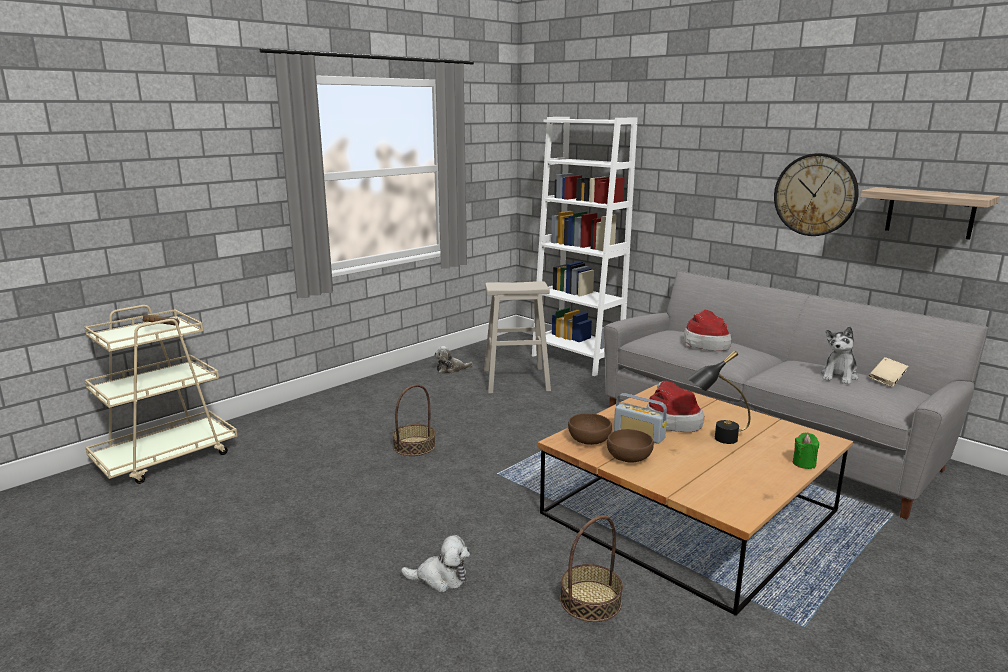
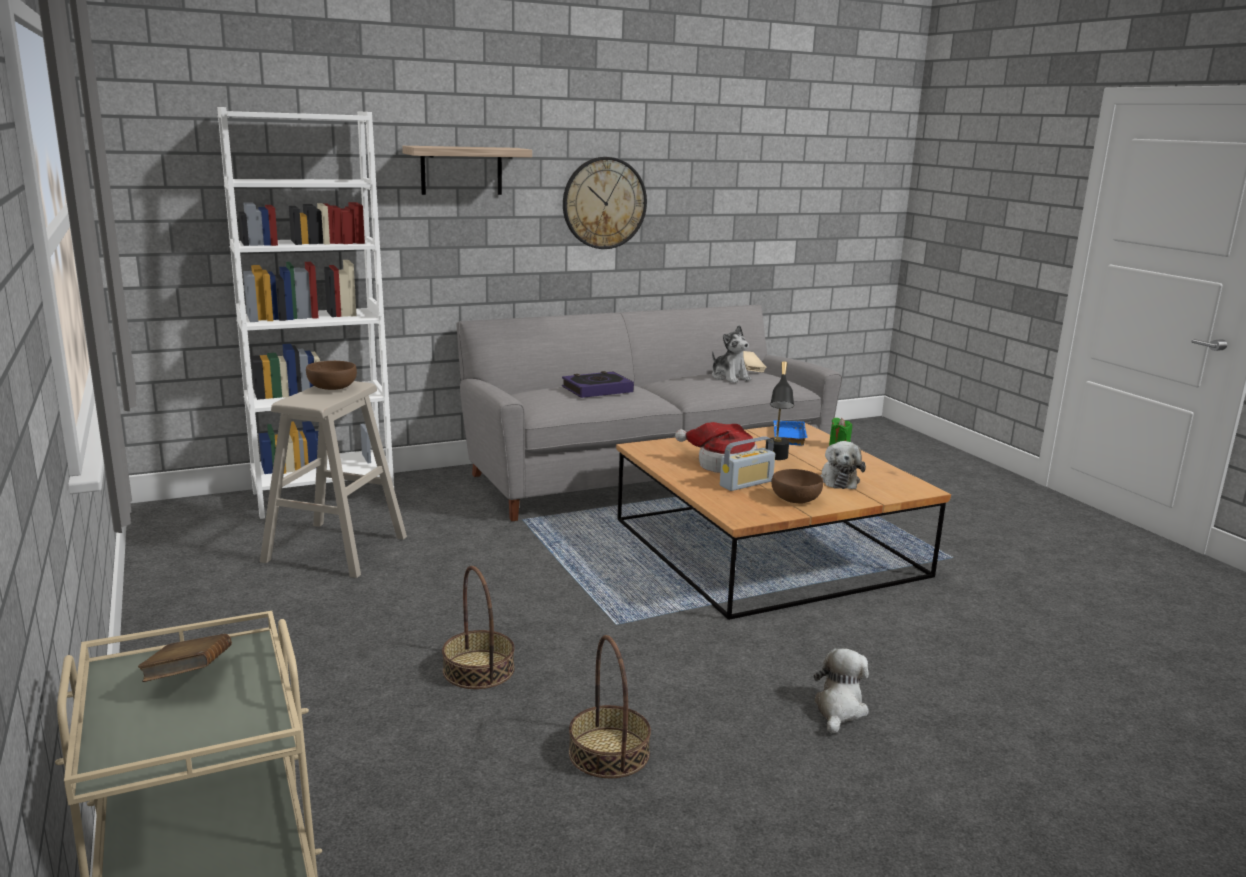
camera: 70 degrees left, 0 degrees up
plush toy [434,346,473,374] -> plush toy moved to [820,441,866,489]
basket [560,515,623,622] -> basket moved to [569,635,651,778]
brown bowl [568,413,612,445] -> brown bowl moved to [306,361,357,390]
hat [684,310,732,351] -> book [562,371,634,398]
shelf [861,187,999,240] -> shelf moved to [402,146,532,195]
none -> blue tray [773,421,808,445]

